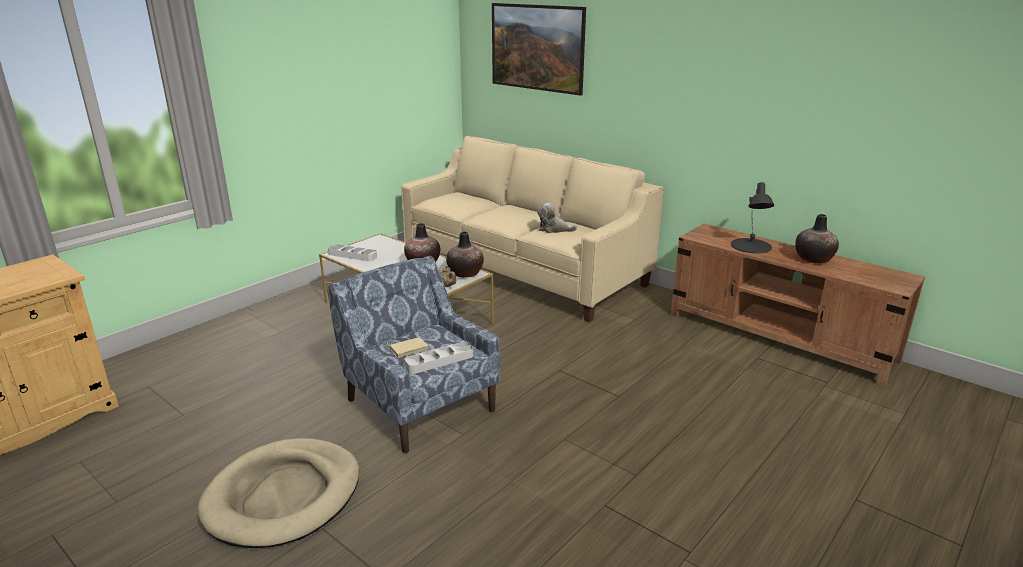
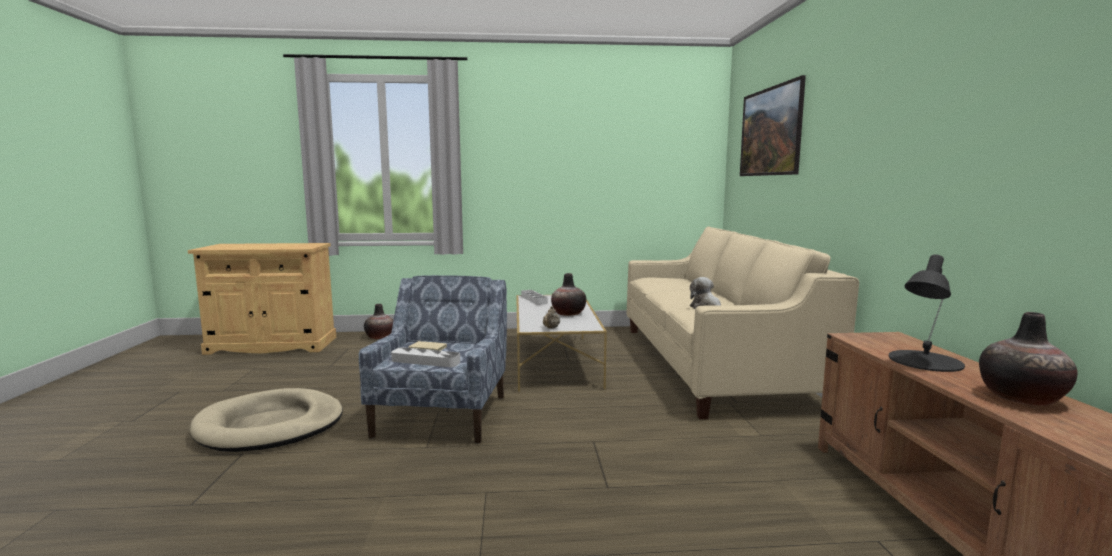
camera: 45 degrees right, 15 degrees down
vase [446,232,484,278] -> vase moved to [364,304,393,339]

